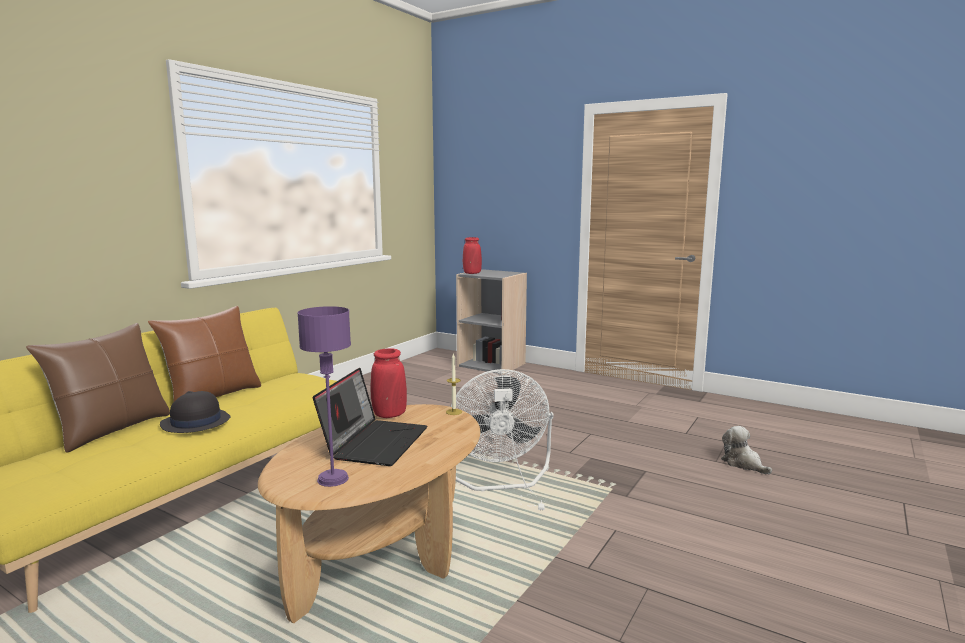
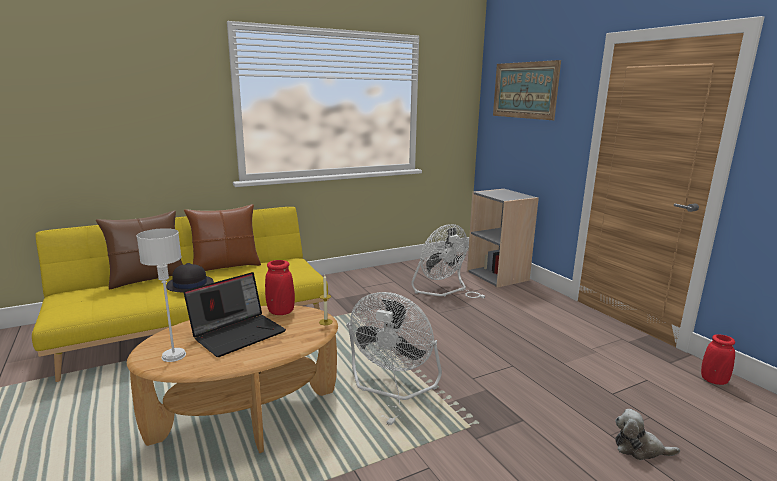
camera: 30 degrees right, 5 degrees up
purple table lamp [297,306,351,487] -> white table lamp [137,228,186,362]
red vase [463,237,482,274] -> red vase moved to [701,334,735,385]
plush toy [721,426,772,475] -> plush toy turned 75 degrees counterclockwise [615,409,680,460]
none -> white fan [411,224,485,298]
none -> picture [493,60,561,120]

